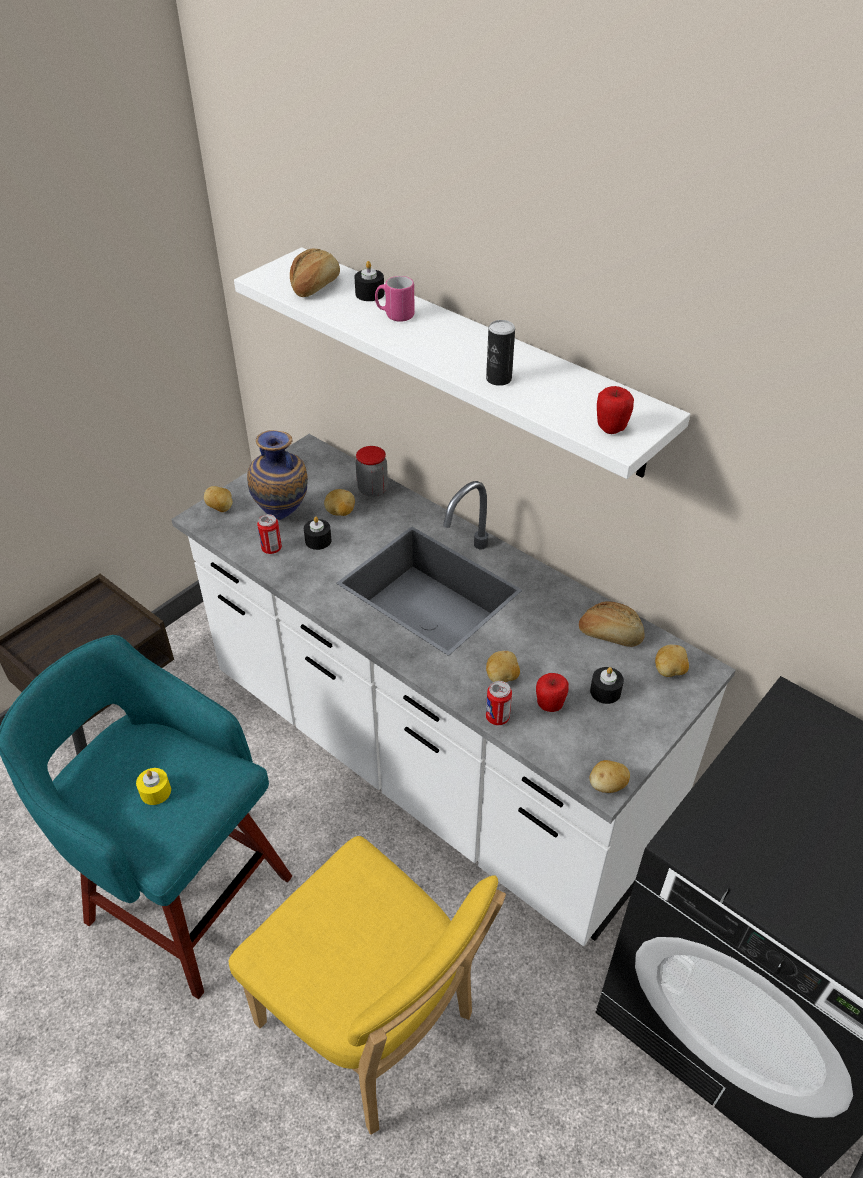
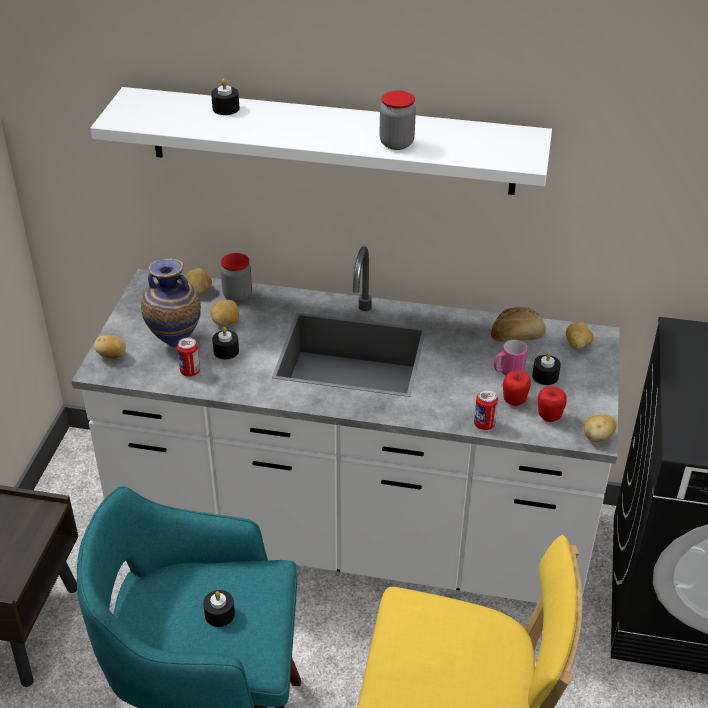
camera: 30 degrees left, 5 degrees down
yellow candle [136,768,171,805] -> black candle [203,590,235,627]
bread [290,249,340,297] -> none
pink mug [375,276,415,322] -> pink mug moved to [494,340,528,376]
can [486,320,515,386] -> jar [379,90,416,150]
potato [486,651,520,682] -> potato moved to [186,268,212,294]
apple [597,386,634,434] -> apple moved to [538,386,567,422]

